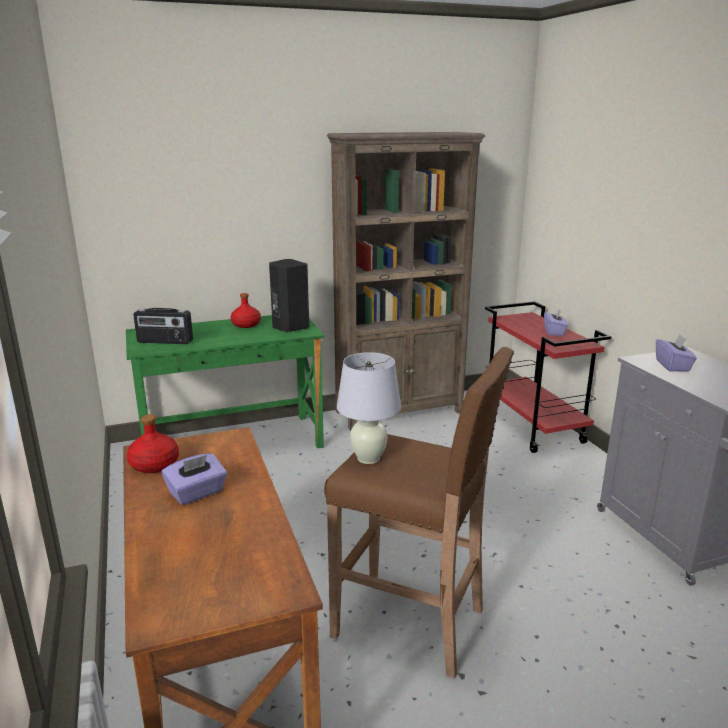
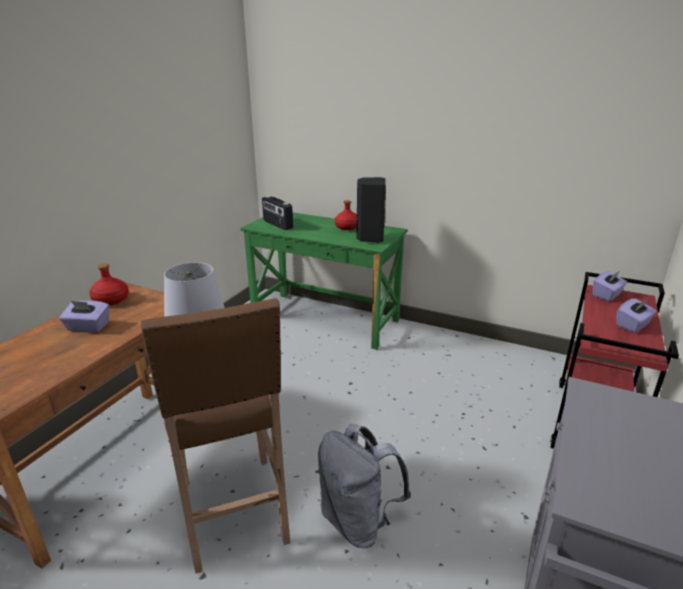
camera: 45 degrees right, 5 degrees up
brown bookcase [327,132,485,431] -> none
purple tissue box [656,334,697,372] -> purple tissue box moved to [593,271,627,301]
none -> grey backpack [318,424,411,548]

